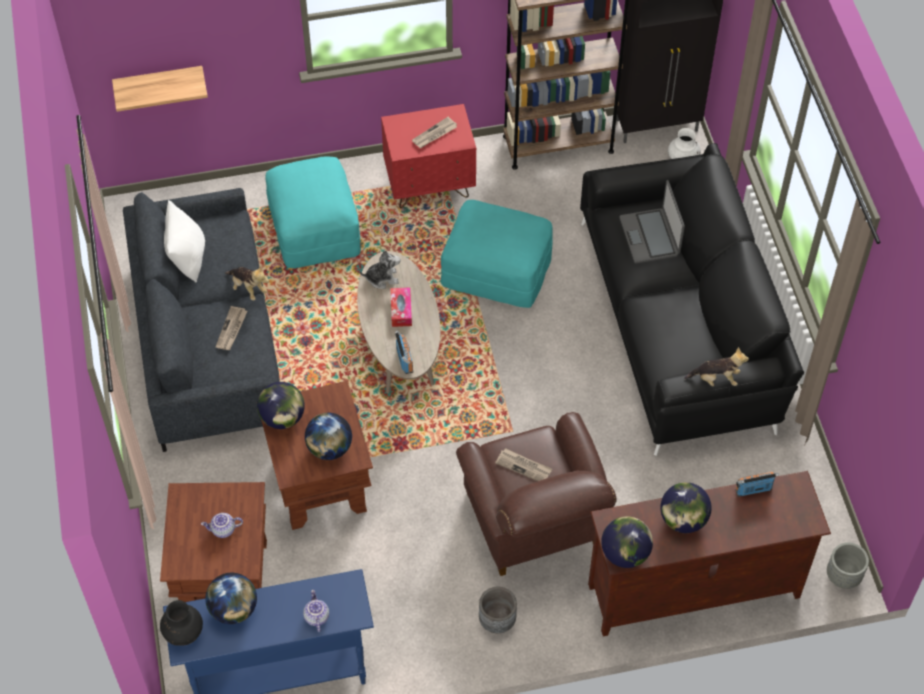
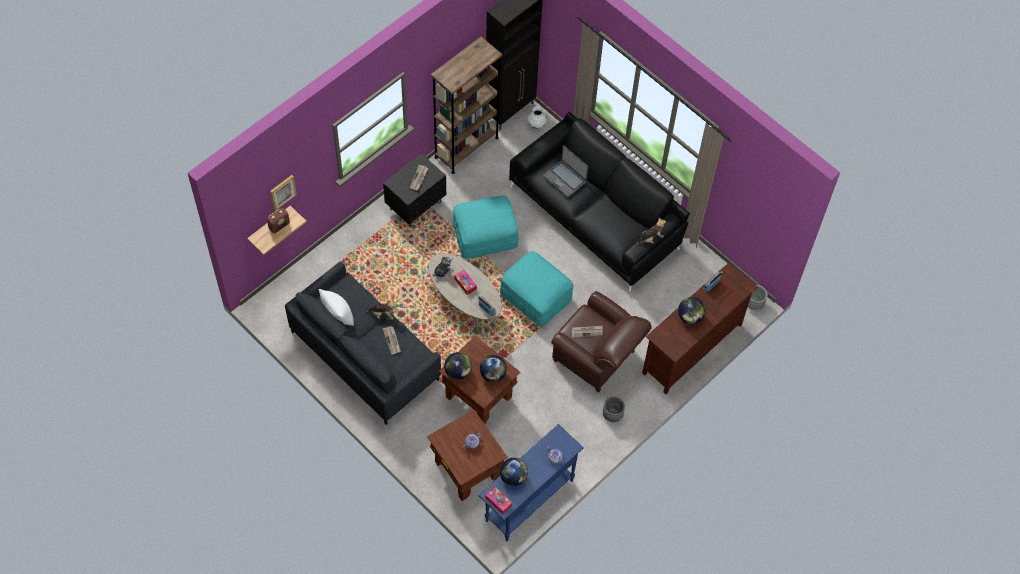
camera: 35 degrees left, 5 degrees up
black vase [160,600,203,646] -> tissue box [485,486,512,514]
turquoise ottoman [265,157,361,268] -> turquoise ottoman moved to [500,251,573,326]
red nightstand [381,104,476,208] -> black nightstand [383,153,446,227]
globe [601,516,653,568] -> none
none -> radio [267,208,290,233]
none -> picture [270,175,297,211]

